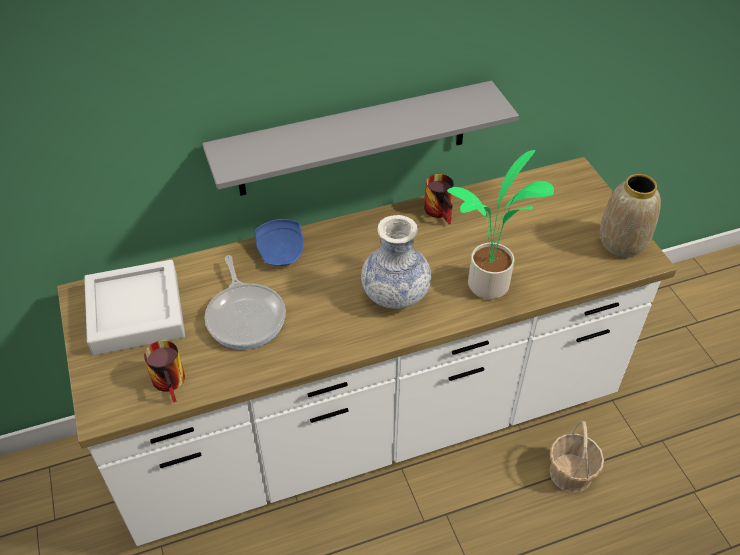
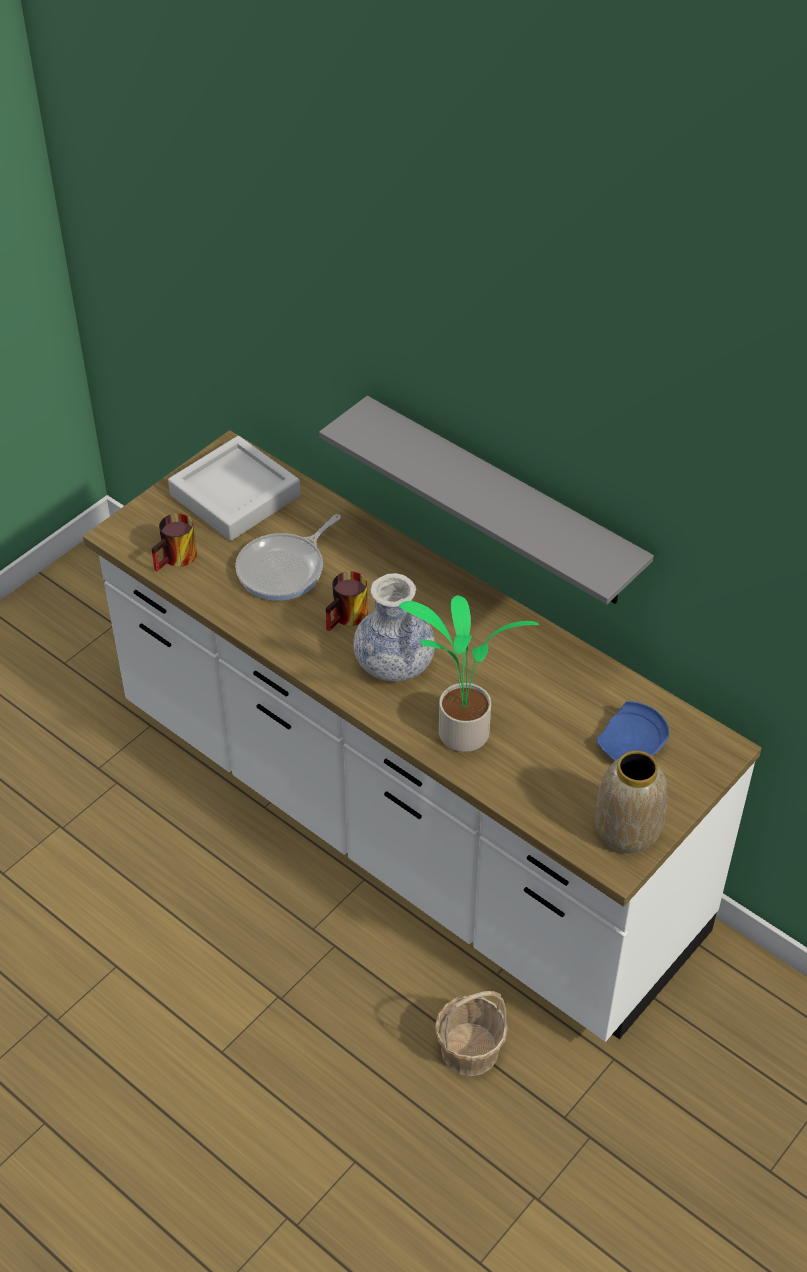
camera: 60 degrees right, 0 degrees up
blue plate [255,219,304,266] -> blue plate moved to [597,701,669,761]
mug [424,174,454,224] -> mug moved to [326,571,368,631]

